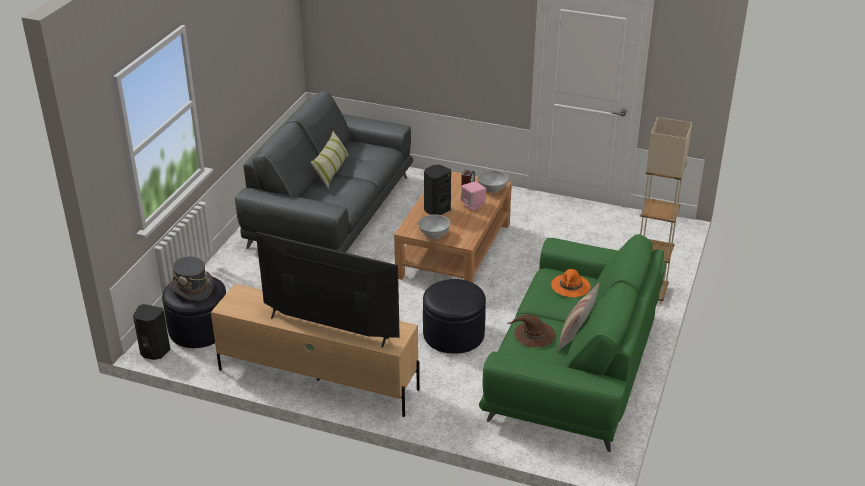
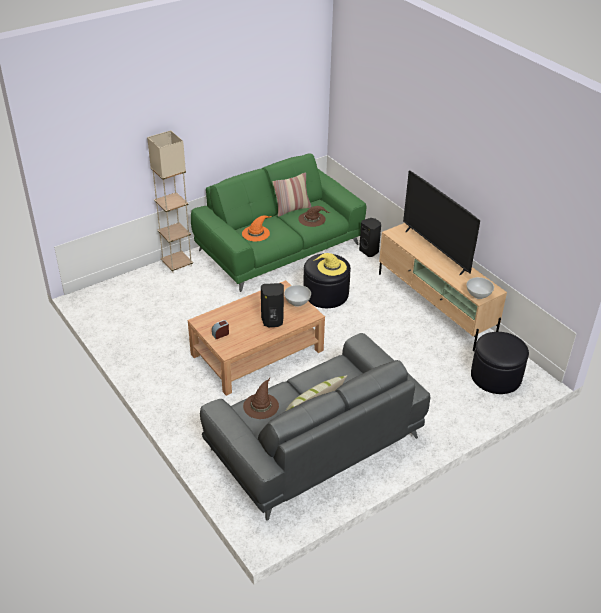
camera: 145 degrees left, 5 degrees up
black speaker [133,304,170,360] -> black speaker moved to [359,218,381,257]
grey hat [170,257,214,301] -> none
pink speaker [460,181,486,211] -> none
white bowl [478,170,508,193] -> white bowl moved to [466,277,494,299]
none -> brown hat [243,378,279,419]
none -> yellow hat [314,253,347,276]

